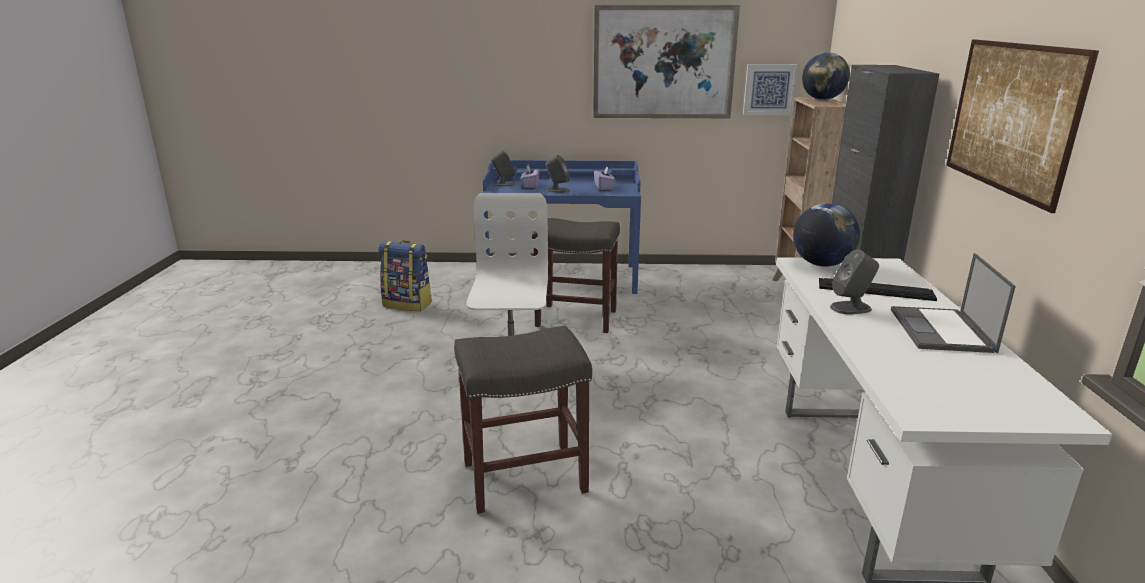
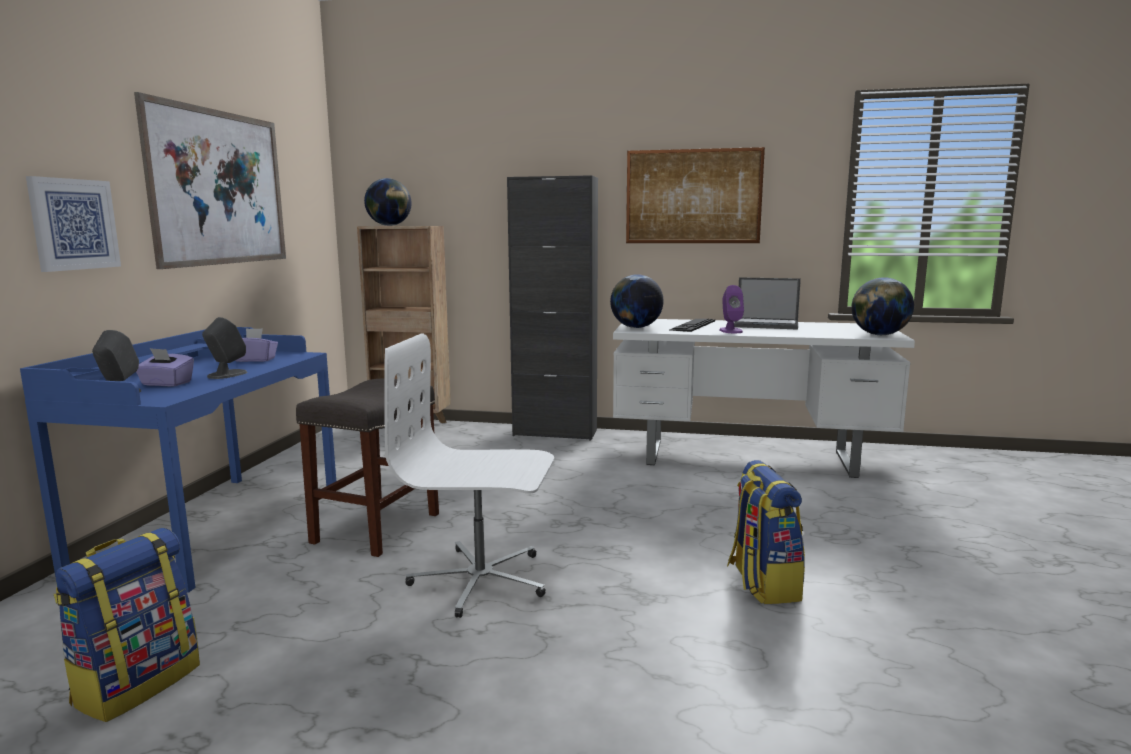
camera: 80 degrees left, 10 degrees down
grey stool [454,326,592,513] -> backpack [727,460,805,604]
picture [743,64,798,115] -> picture moved to [26,176,121,272]
grey speaker [830,250,879,314] -> purple speaker [719,285,744,333]
none -> globe [851,277,914,335]

